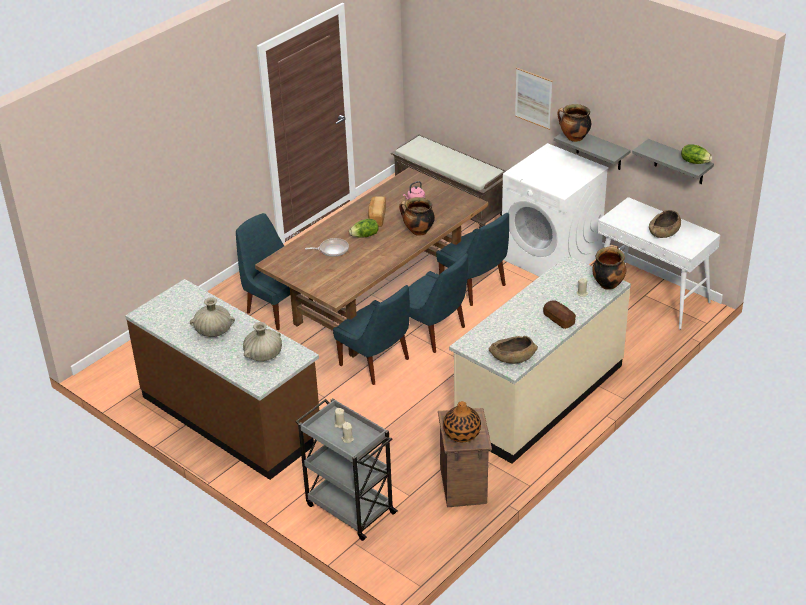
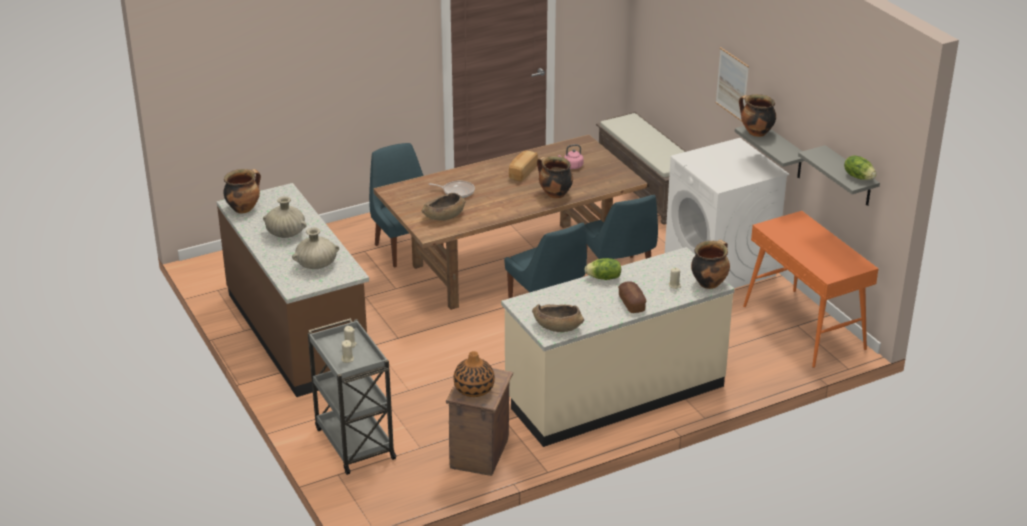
camera: 20 degrees right, 5 degrees down
blue chair [333,285,410,385] -> none
lettuce [349,219,378,238] -> lettuce moved to [584,258,621,280]
white console table [597,197,720,330] -> orange console table [743,211,879,368]
brown bowl [649,210,681,238] -> brown bowl moved to [422,193,466,220]
none -> cooking pot [223,169,261,214]

